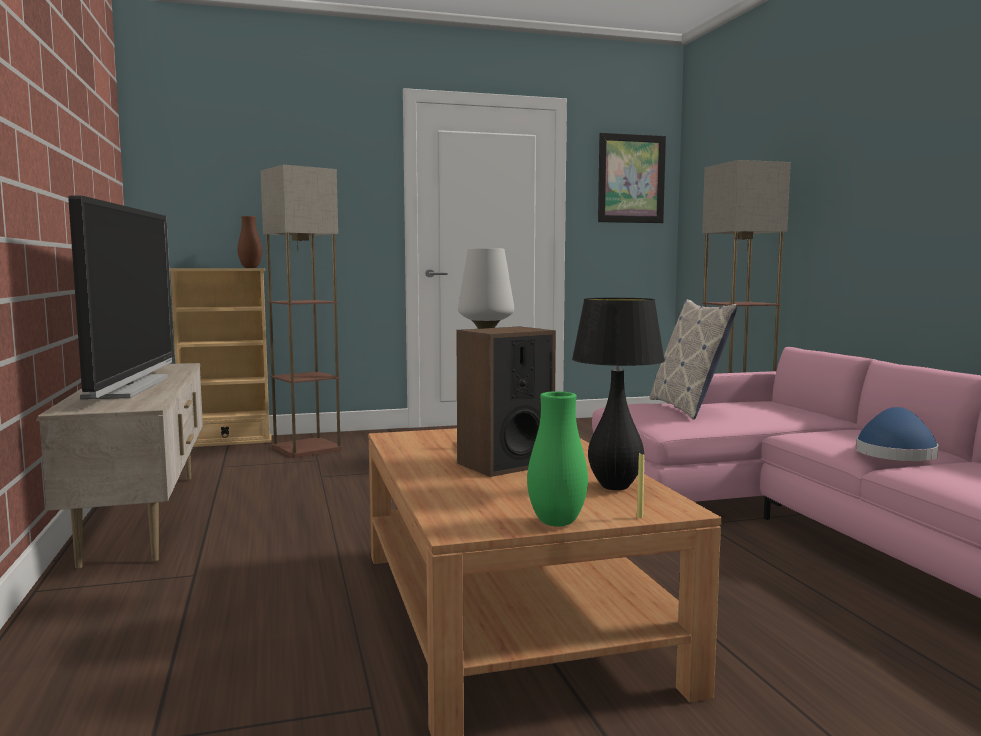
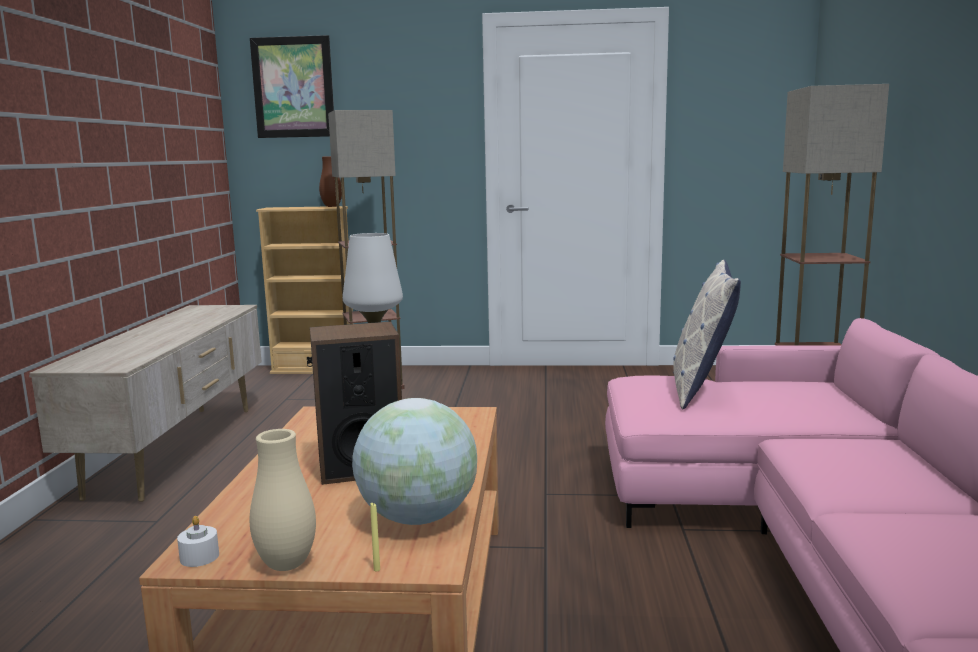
camera: 20 degrees right, 5 degrees up
television [68,195,174,399] -> none
green vase [527,391,588,527] -> beige vase [250,429,316,571]
black table lamp [572,298,665,490] -> globe [352,398,477,525]
picture [598,133,666,223] -> picture moved to [250,35,334,138]
blue hat [856,407,939,461] -> none
none -> white candle [177,516,219,567]

